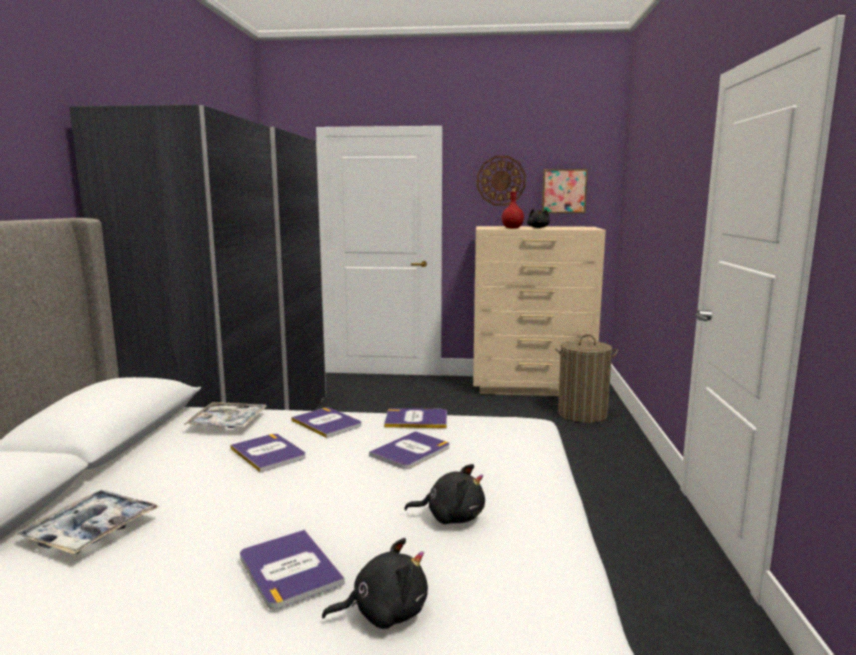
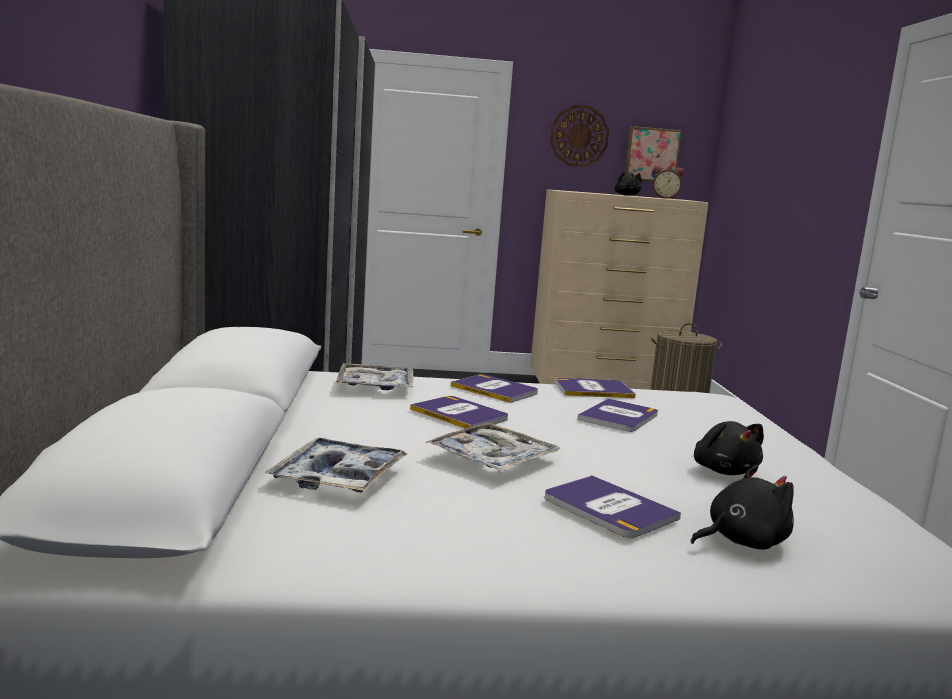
camera: 10 degrees left, 0 degrees up
black plush toy [404,464,485,524] -> black plush toy turned 75 degrees clockwise [694,421,764,475]
red bottle [502,188,524,228] -> none
none -> tray [425,423,560,471]
none -> alarm clock [653,166,684,199]

